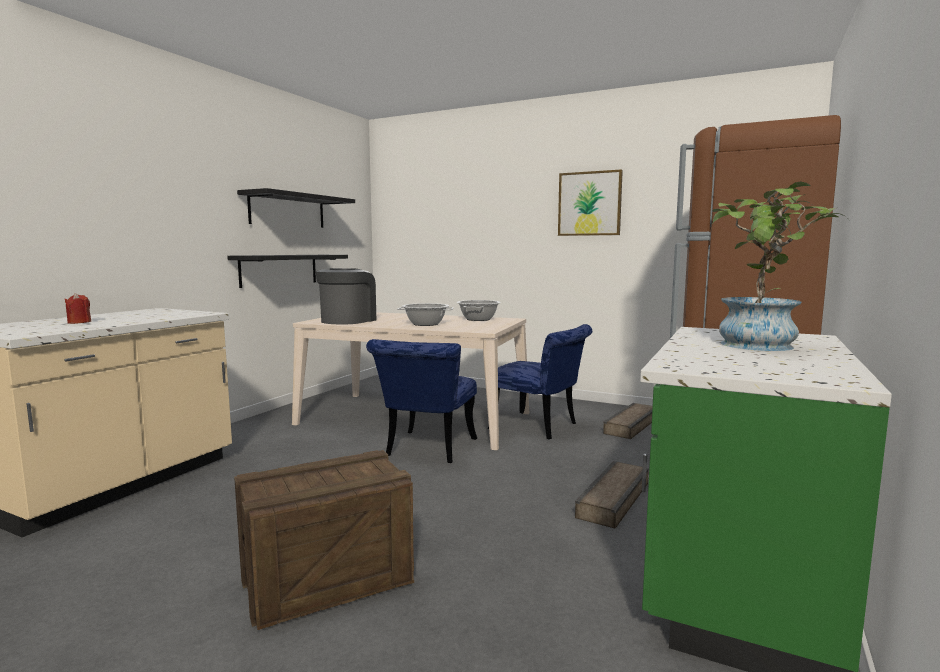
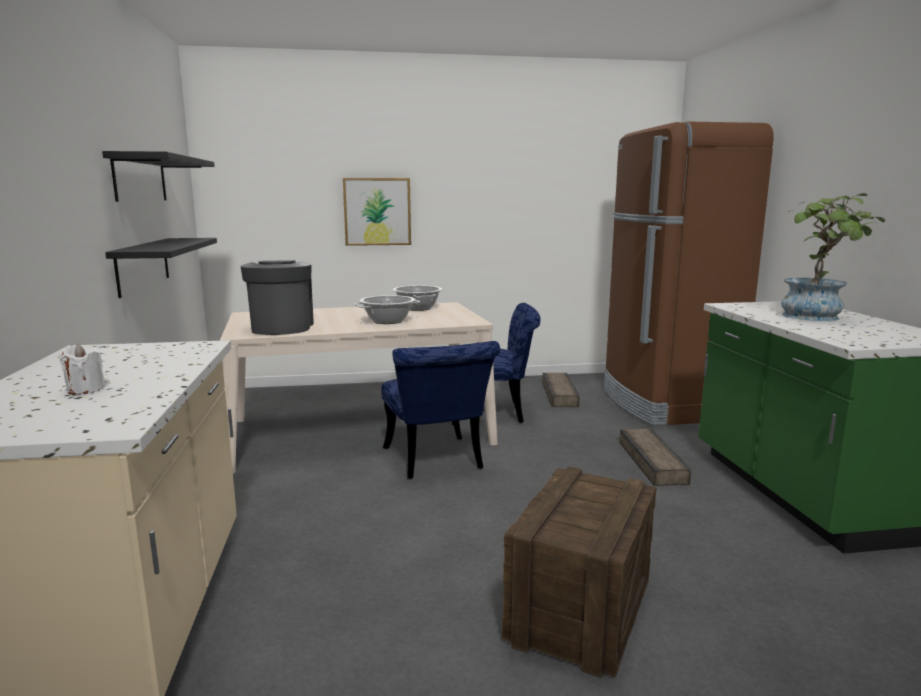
camera: 35 degrees left, 5 degrees up
red candle [64,293,91,324] -> white candle [60,344,106,395]
picture [558,169,623,236] -> picture moved to [343,178,411,246]

